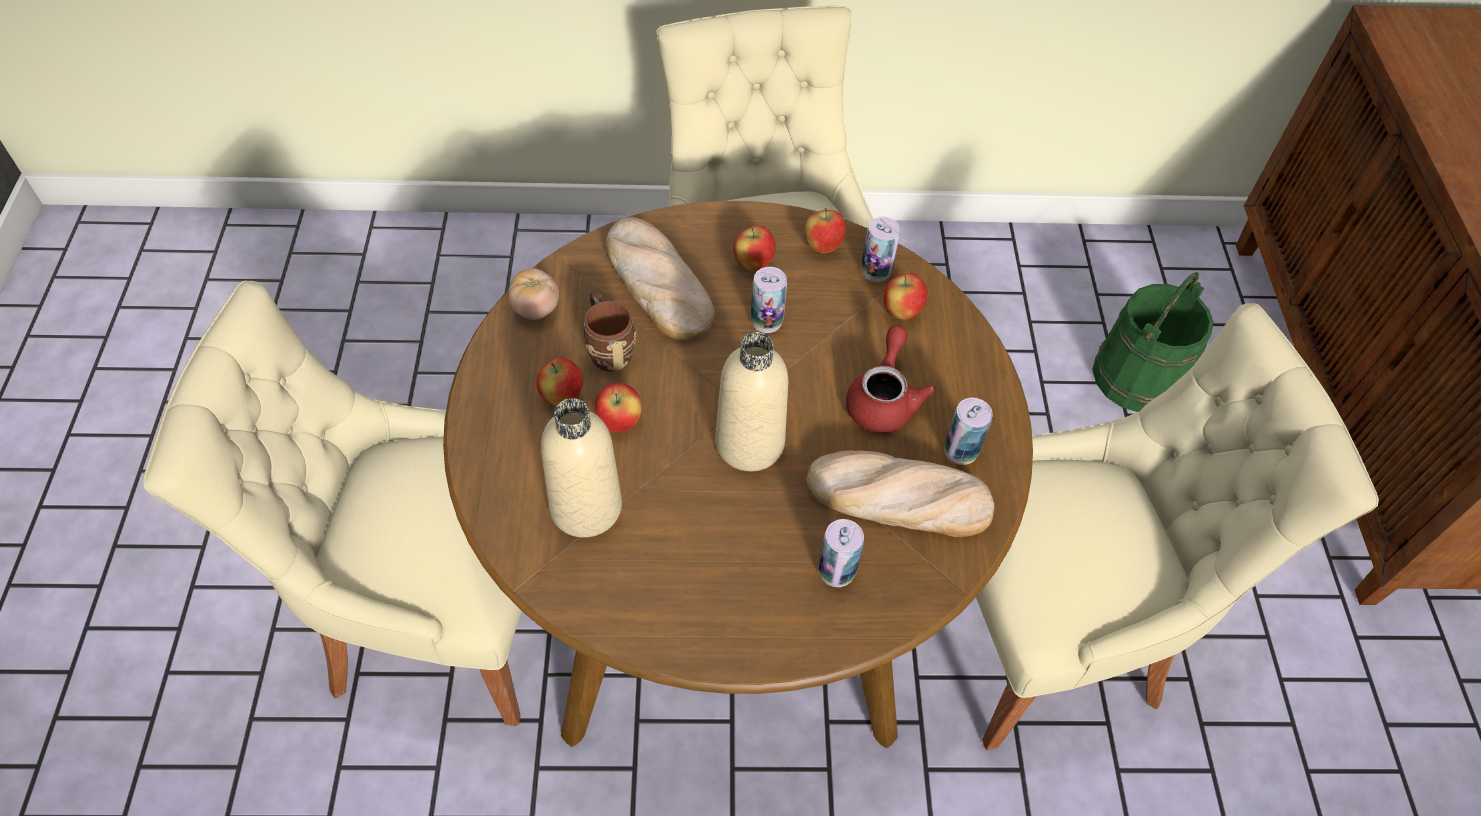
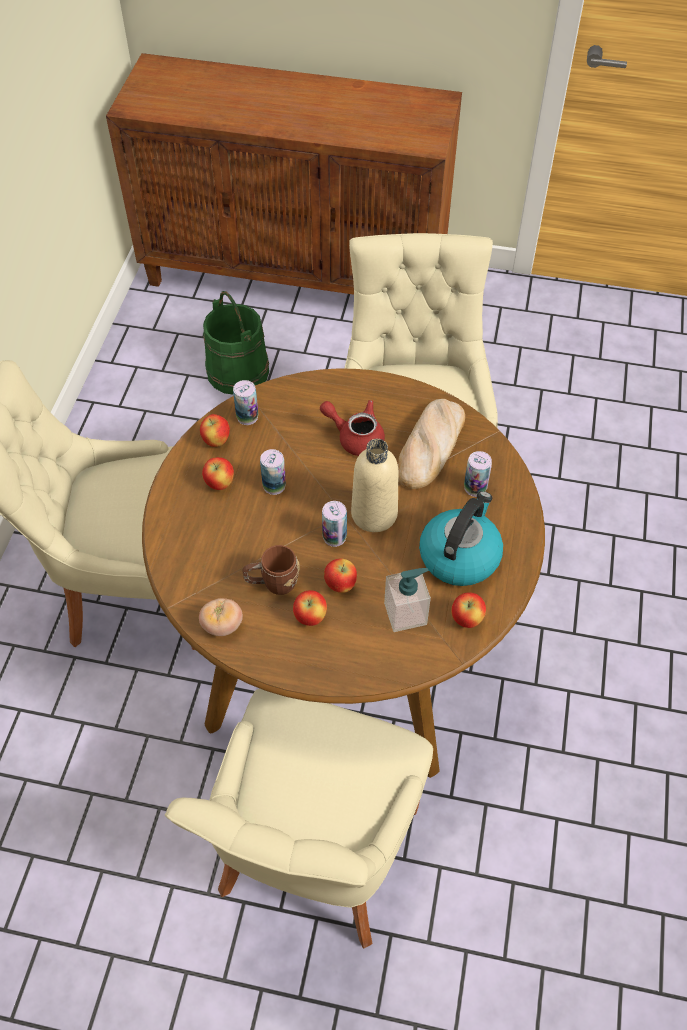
camera: 75 degrees left, 0 degrees up
beige bottle [541,398,622,538] -> soap dispenser [384,568,431,632]
bread [606,218,715,340] -> none
apple [884,273,928,319] -> apple moved to [451,592,486,628]
can [945,398,993,465] -> can moved to [322,501,347,547]
none -> kettle [419,491,503,586]

